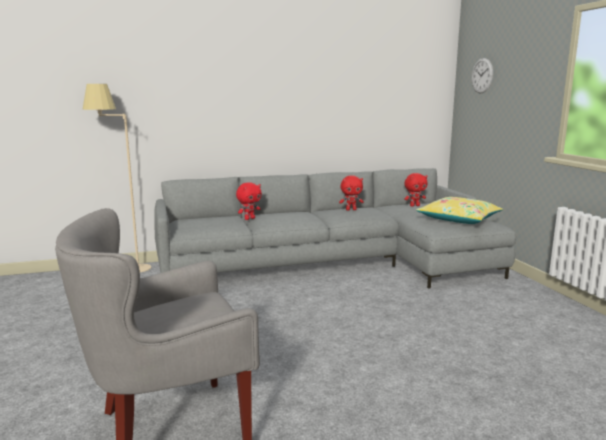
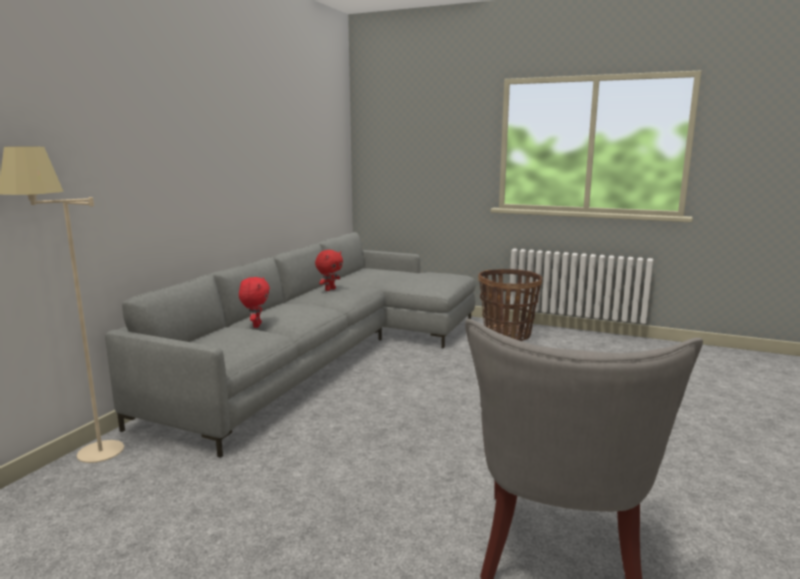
camera: 50 degrees left, 0 degrees up
red plush toy [404,173,428,207] -> none
yellow pillow [416,197,503,224] -> none
wall clock [471,58,493,94] -> none
none -> basket [478,269,542,341]

